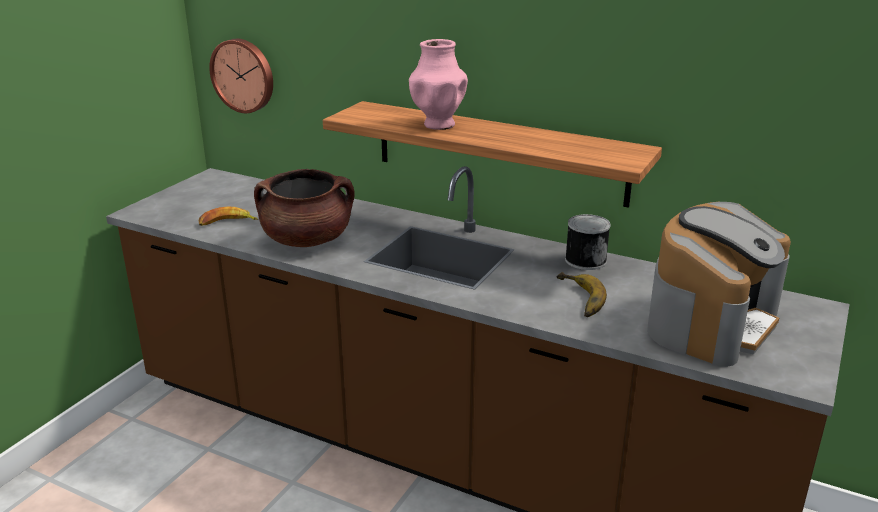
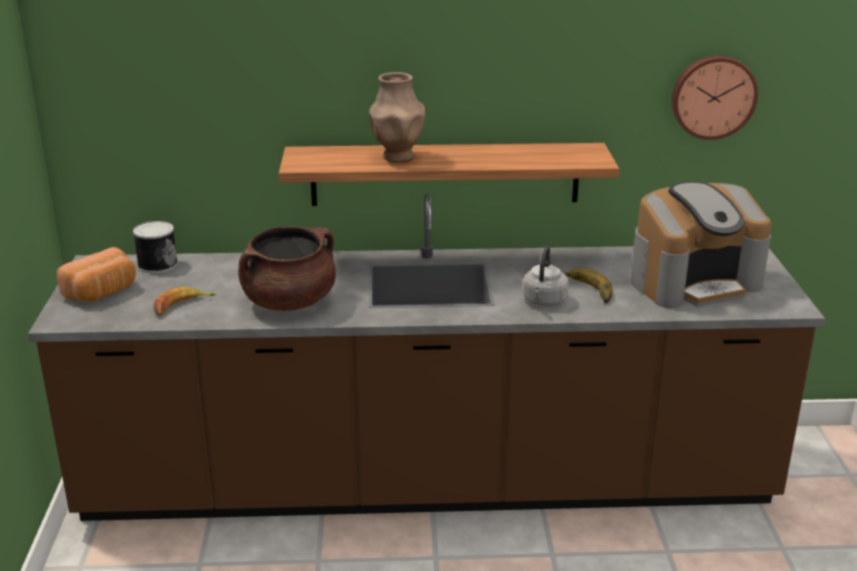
camera: 30 degrees left, 0 degrees up
wall clock [209,39,273,113] -> wall clock moved to [671,55,758,140]
pink vase [409,39,468,130] -> brown vase [369,72,425,162]
can [565,214,611,270] -> can moved to [133,221,178,273]
coffee machine [647,202,791,367] -> coffee machine turned 60 degrees clockwise [630,181,771,308]
none -> bread [57,247,136,302]
none -> grey kettle [523,246,569,306]

